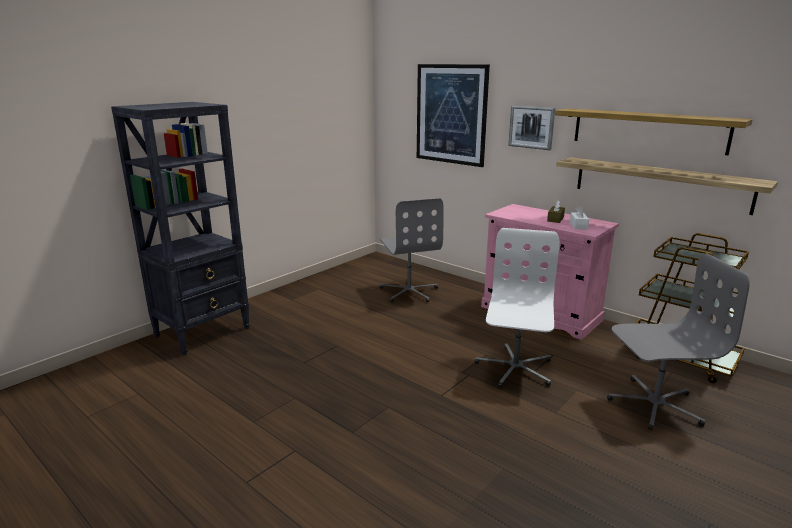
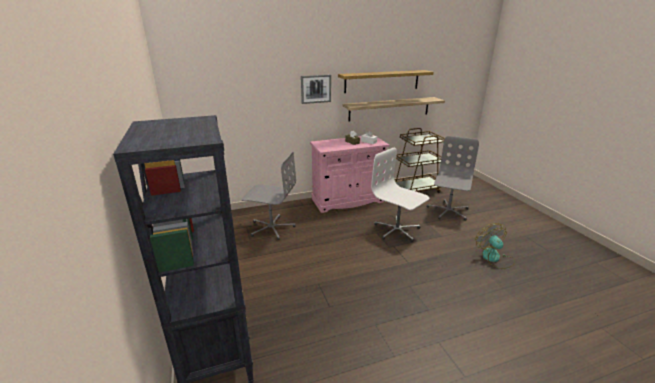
camera: 60 degrees left, 5 degrees up
picture [417,64,490,167] -> none
none -> fan [476,223,515,269]

